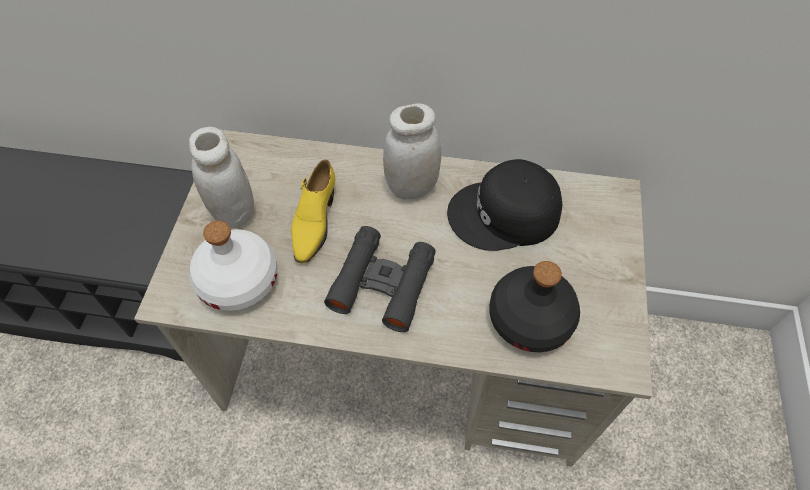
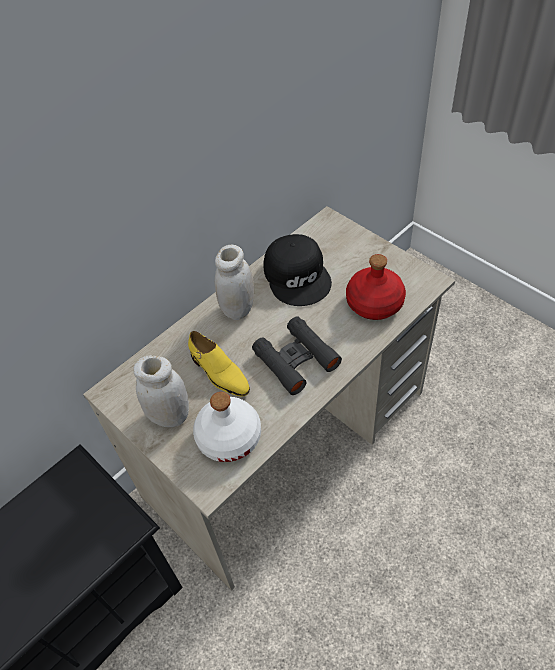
camera: 50 degrees left, 5 degrees down
black cap [447,159,562,251] -> black cap turned 45 degrees counterclockwise [263,234,332,306]
black bottle [489,261,580,352] -> red bottle [346,254,406,320]

